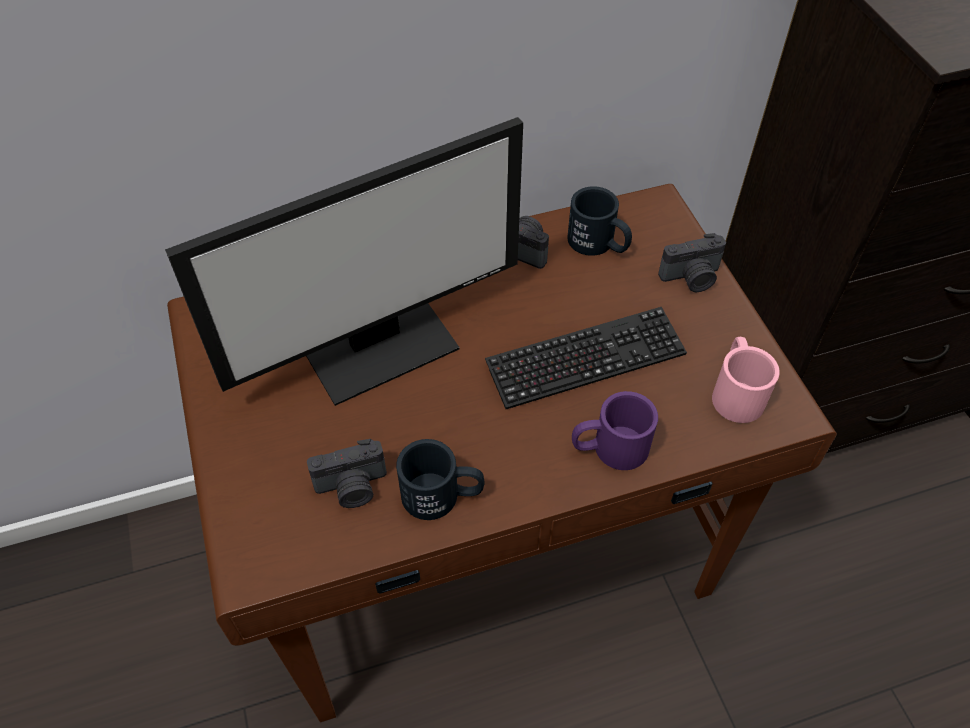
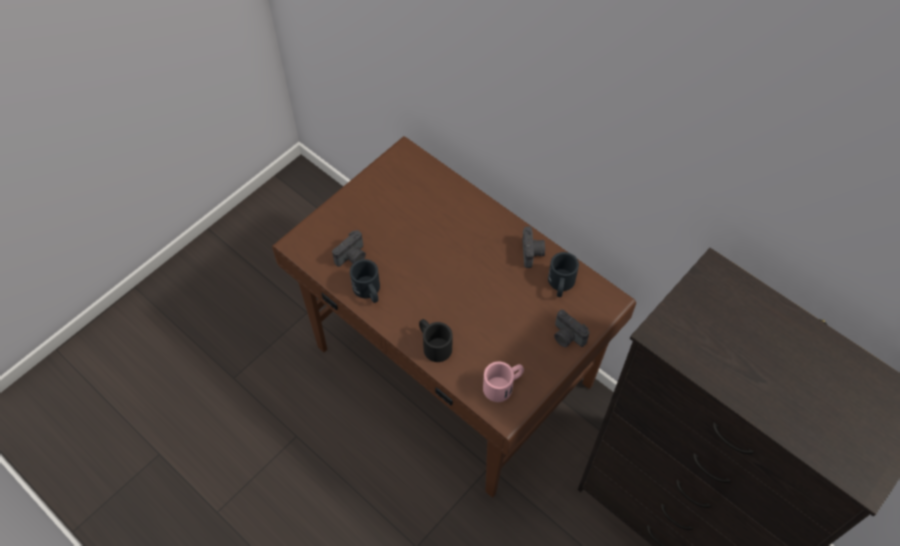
camera: 60 degrees right, 5 degrees up
monitor [165,117,523,406] -> none
camera [307,439,387,508] -> camera turned 90 degrees counterclockwise [332,230,366,267]
keyboard [485,307,687,409] -> none
purple mug [572,391,658,470] -> black mug [419,319,452,362]

